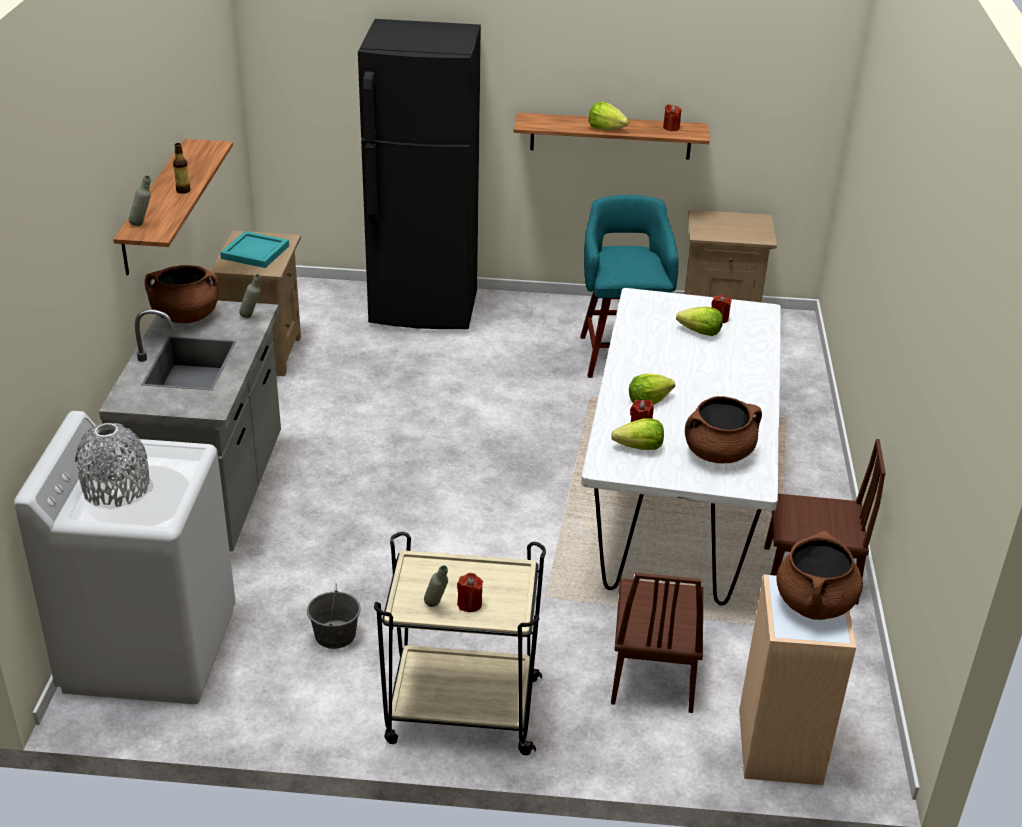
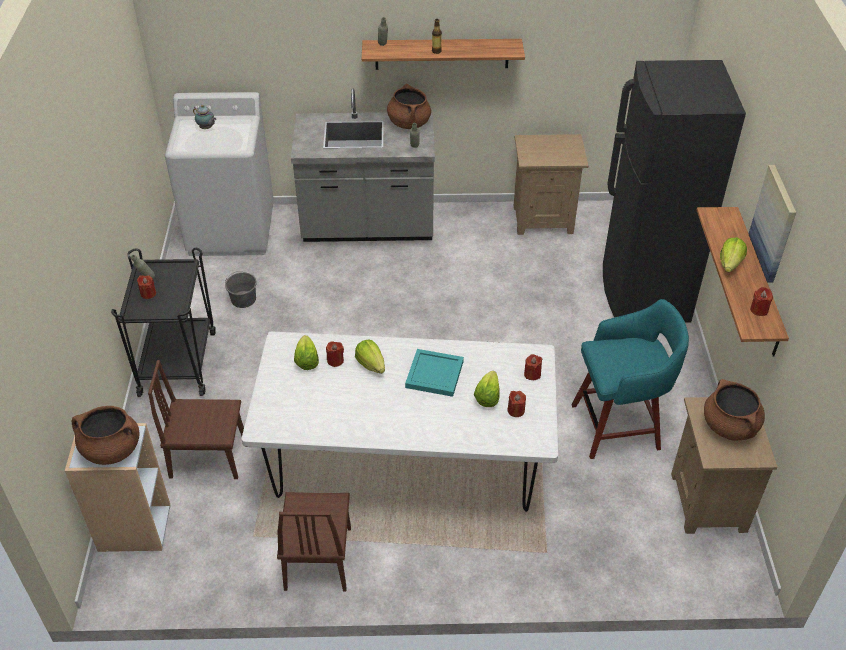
camera: 85 degrees right, 10 degrees up
grey vase [75,423,150,507] -> teapot [193,105,216,129]
turquoise tray [220,231,289,268] -> turquoise tray moved to [405,349,464,397]
beige cart [374,532,546,755] -> black cart [111,248,216,397]
brown cooking pot [685,396,762,463] -> brown cooking pot moved to [704,379,765,441]
none -> red candle [524,354,542,380]
none -> picture [749,165,796,282]

